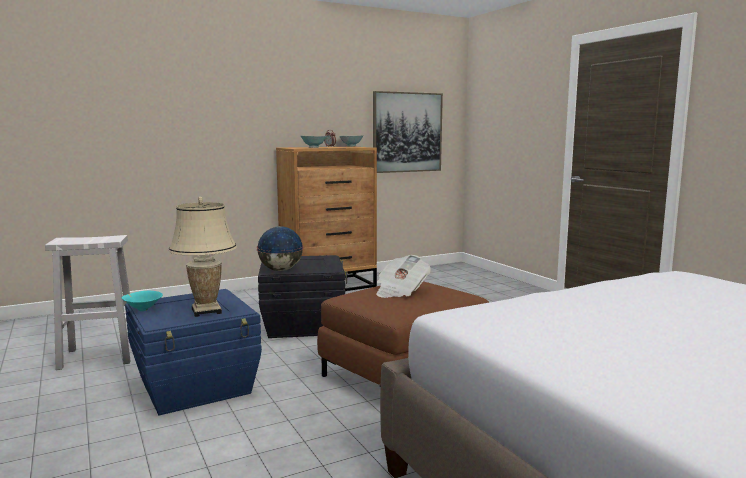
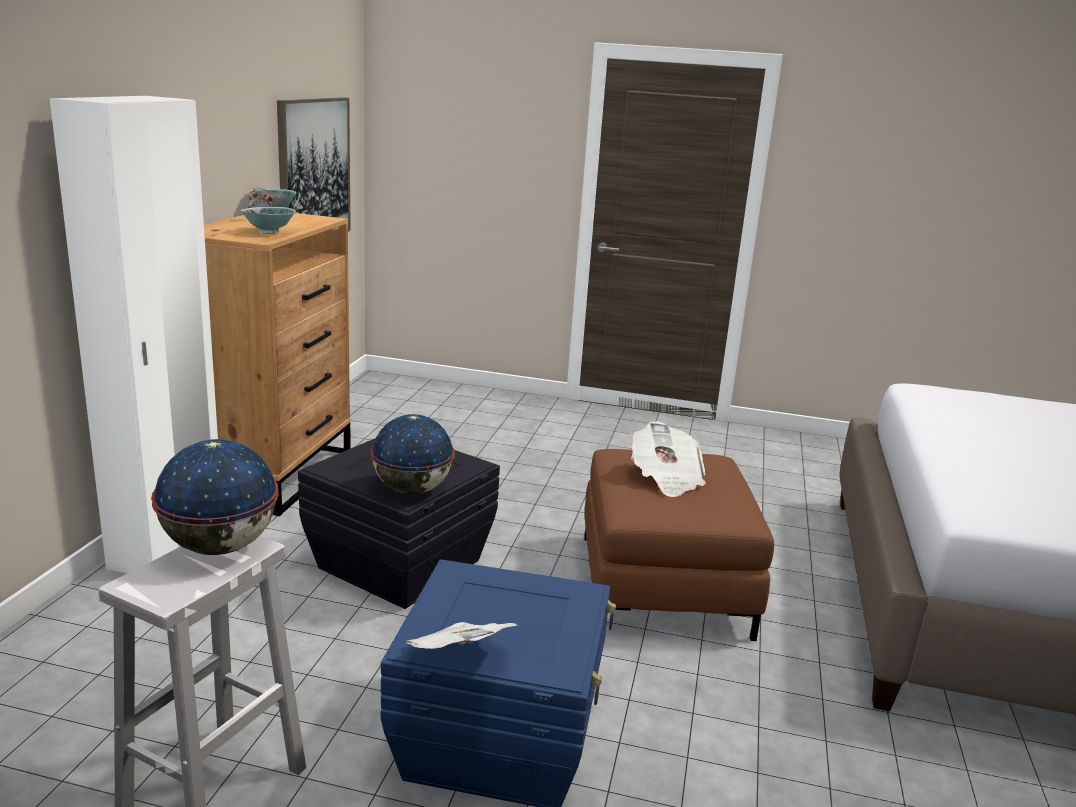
camera: 50 degrees left, 10 degrees up
turquoise bowl [122,291,163,311] -> newspaper [407,622,517,649]
beige table lamp [168,197,237,317] -> none
none -> white wardrobe [50,96,218,573]
none -> globe [151,439,279,555]

